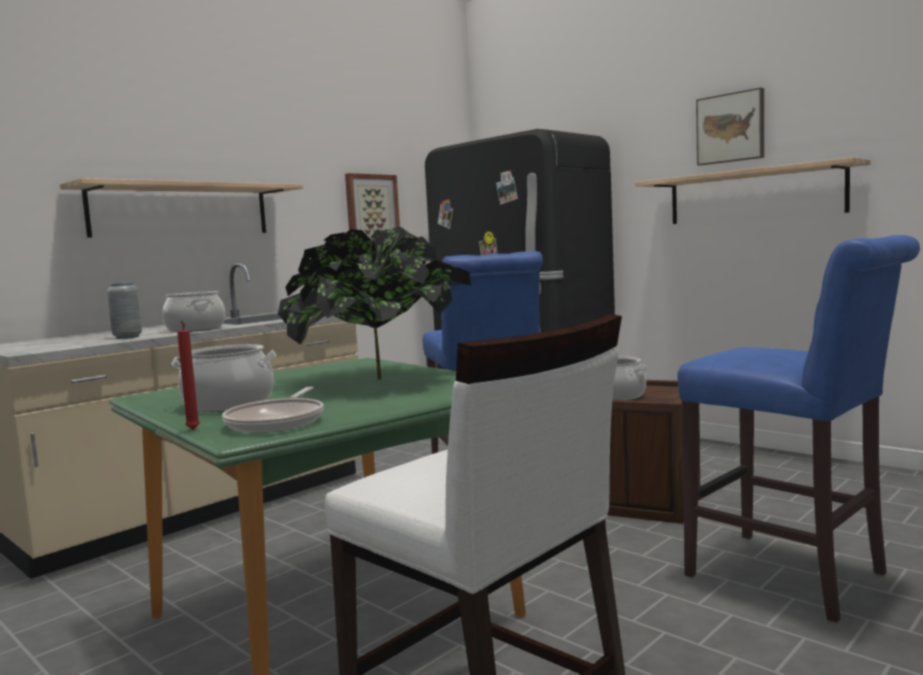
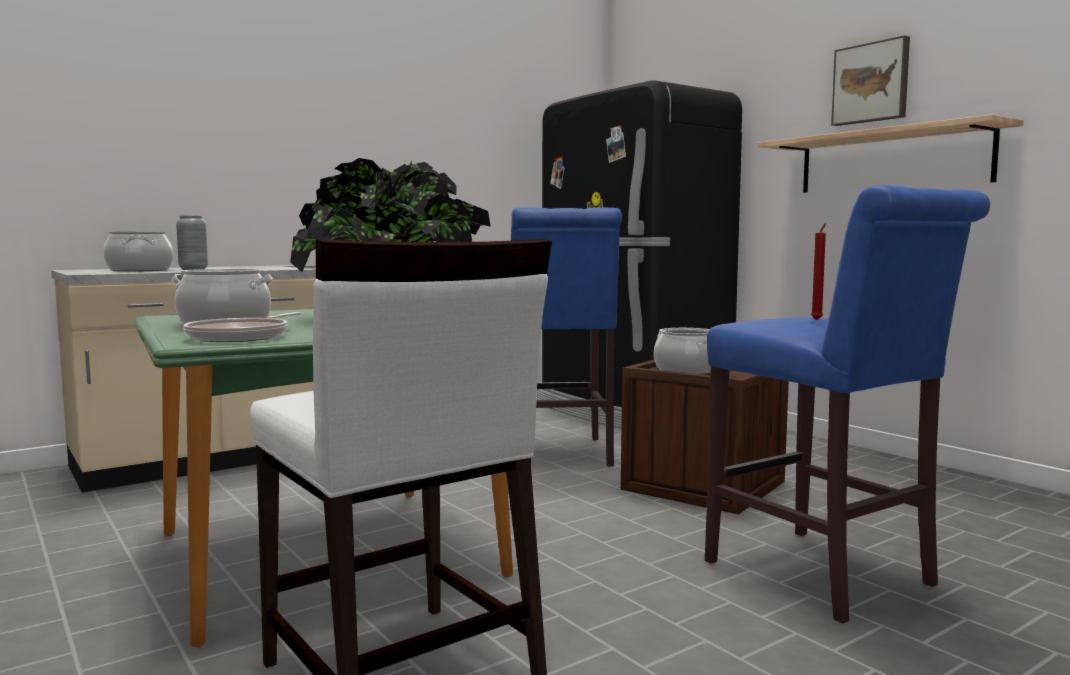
camera: 10 degrees right, 0 degrees up
shelf [60,178,303,238] -> none
cooking pot [162,291,225,332] -> cooking pot moved to [103,232,173,272]
red candle [177,320,200,430] -> red candle moved to [811,223,826,320]
picture [345,173,400,238] -> none

